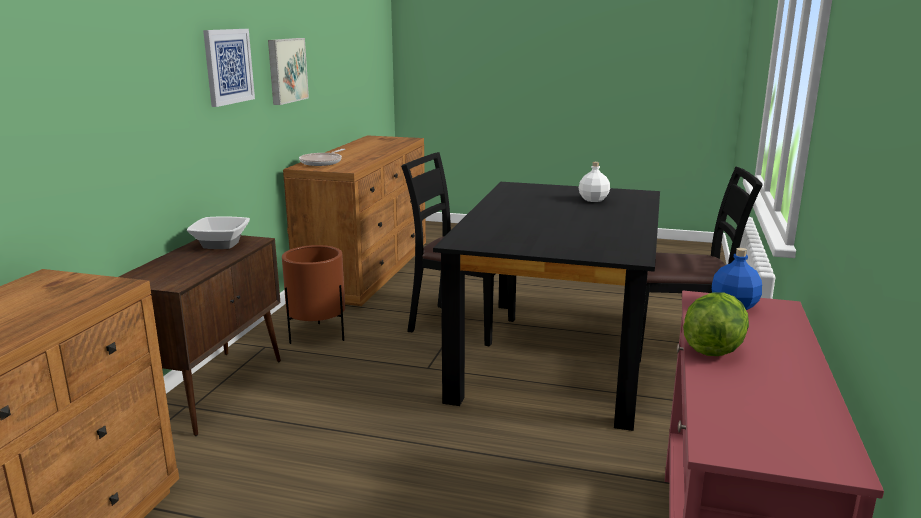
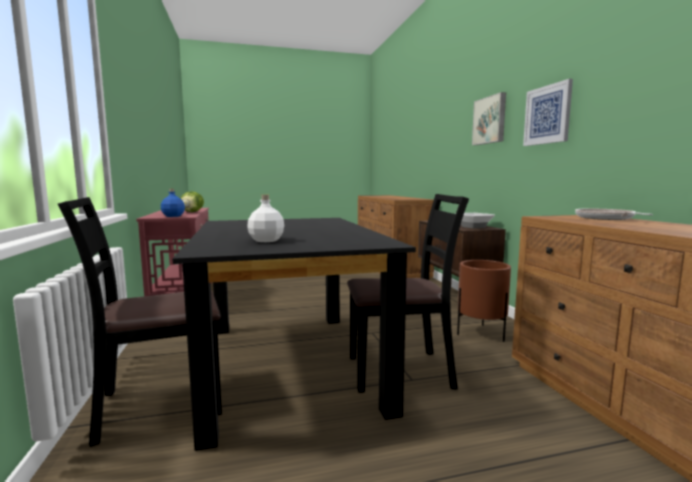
camera: 150 degrees right, 10 degrees down
picture [268,38,309,105] -> picture moved to [472,92,506,145]

